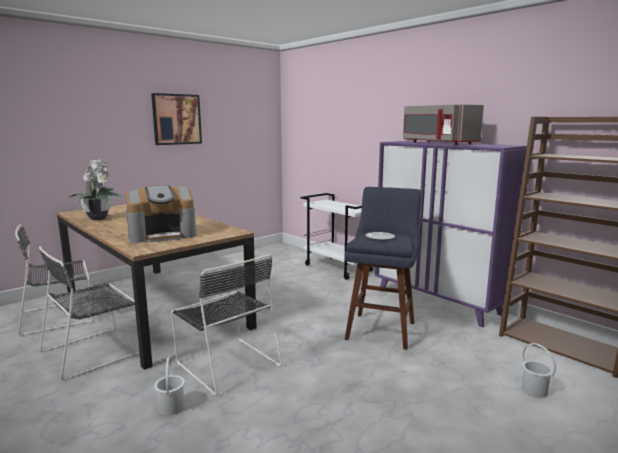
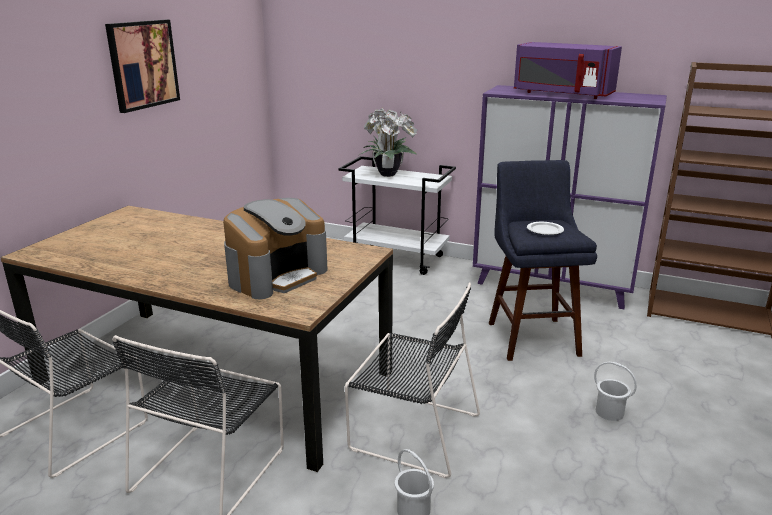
camera: 25 degrees left, 10 degrees up
potted plant [68,159,123,220] -> potted plant moved to [359,108,418,177]
grey microwave [403,105,484,145] -> purple microwave [514,42,622,99]
white bucket [522,343,556,398] -> white bucket moved to [594,362,637,421]

